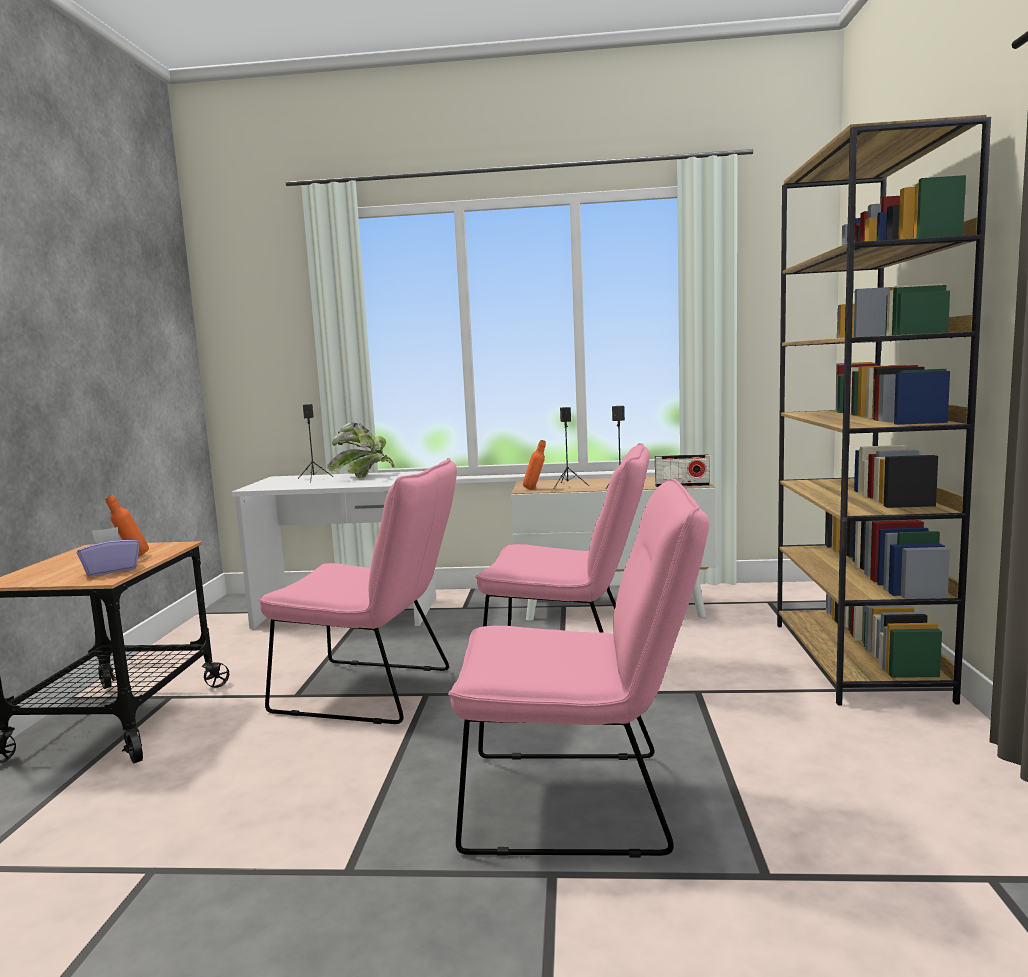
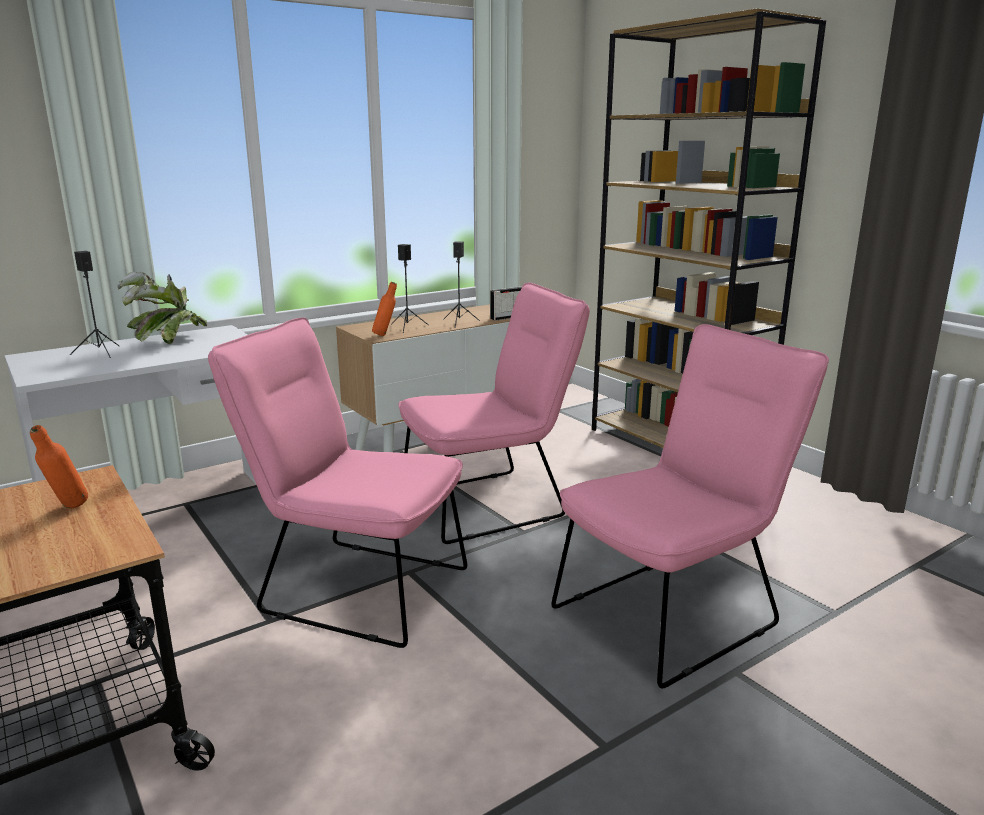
camera: 40 degrees left, 10 degrees up
purple tissue box [77,527,140,576] -> none
pink chair [258,458,457,724] -> pink chair turned 135 degrees counterclockwise [208,317,467,648]

